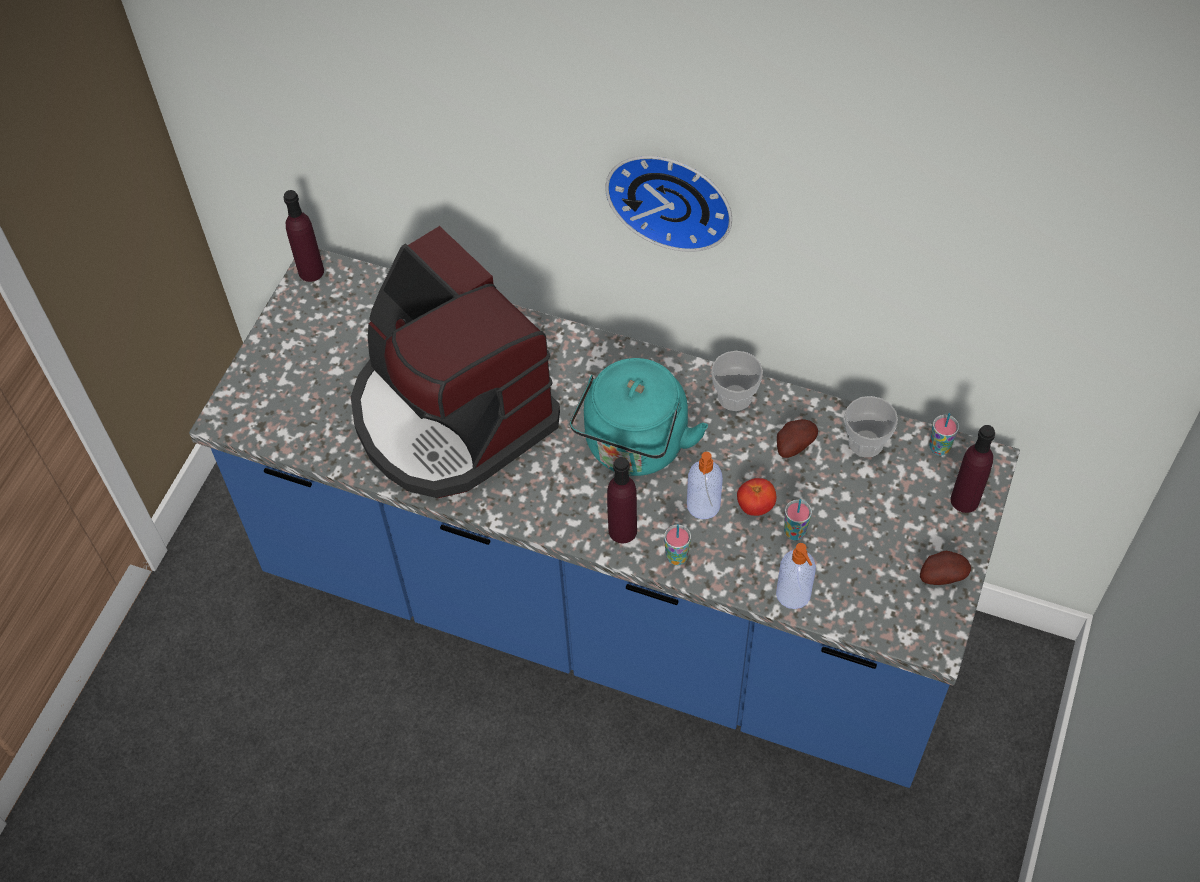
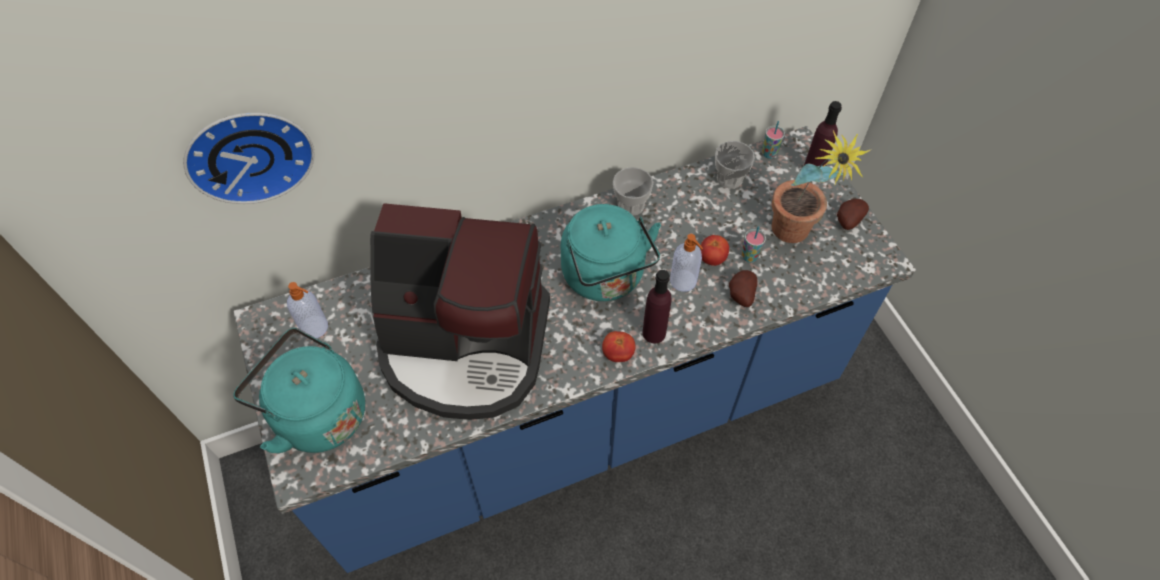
camera: 45 degrees left, 0 degrees up
purple bottle [283,190,324,282] -> none
wall clock [605,156,732,252] -> wall clock moved to [183,113,315,204]
cup [664,524,691,565] -> none
soap dispenser [776,543,816,609] -> soap dispenser moved to [287,282,328,338]
potato [777,419,818,458] -> potato moved to [729,270,758,307]
none -> turquoise kettle [233,327,365,453]
none -> tomato [602,331,636,362]
none -> potted plant [772,130,870,243]

